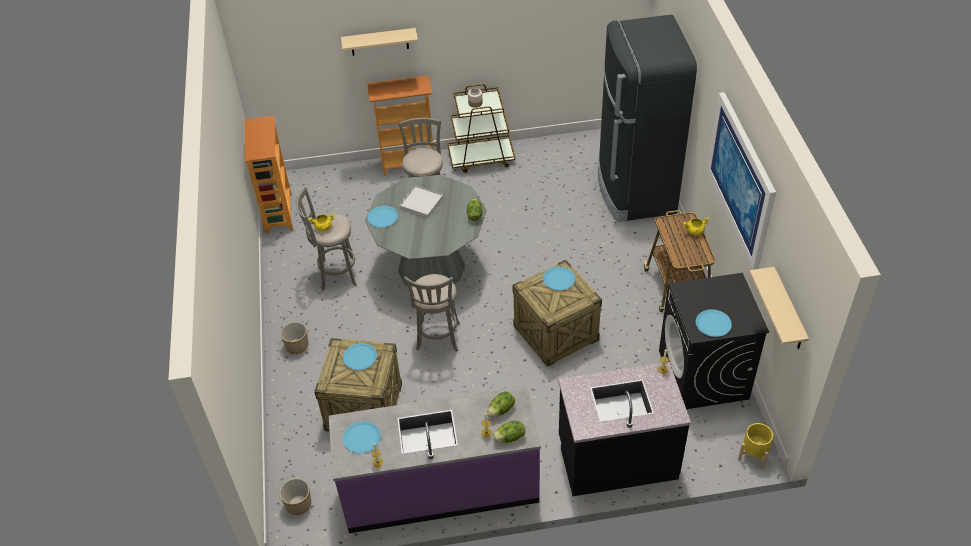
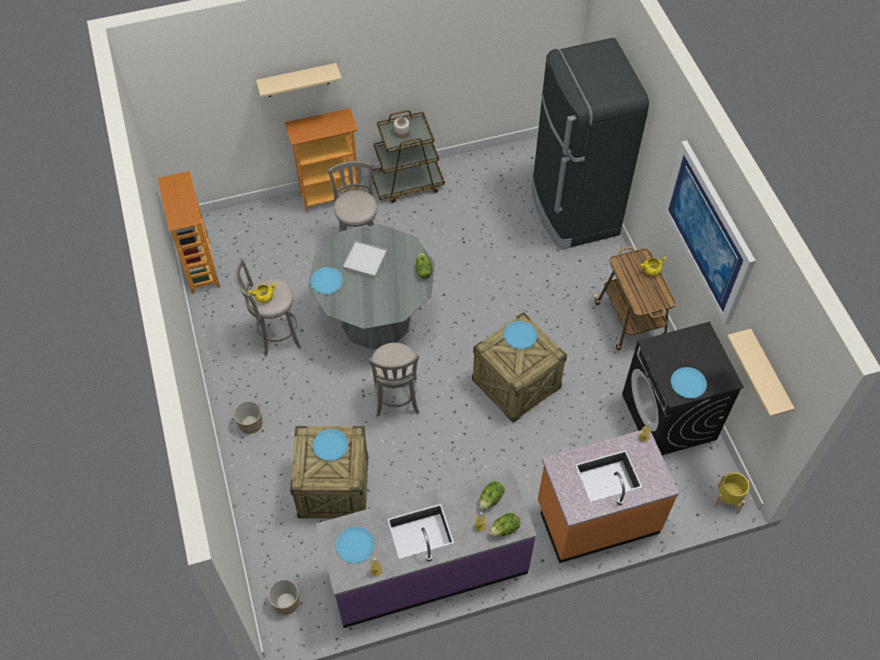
camera: 10 degrees left, 10 degrees up
black counter [558,362,691,496] -> orange counter [538,430,679,563]

